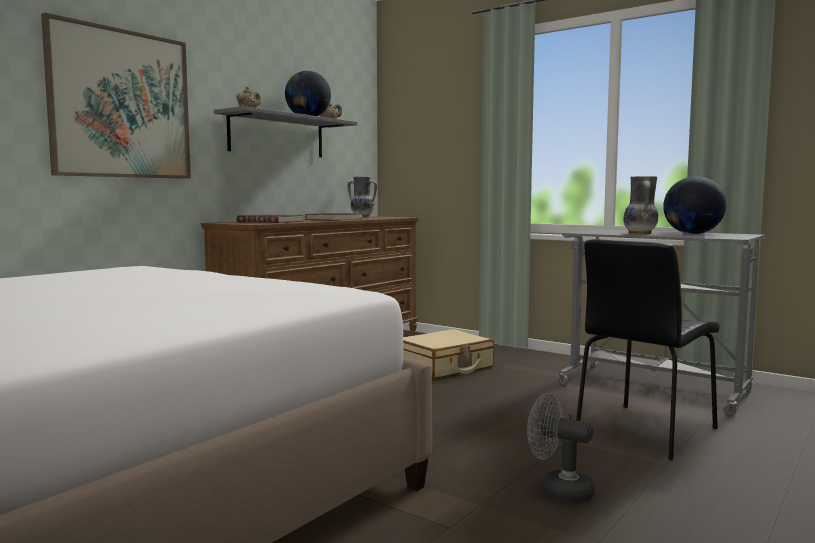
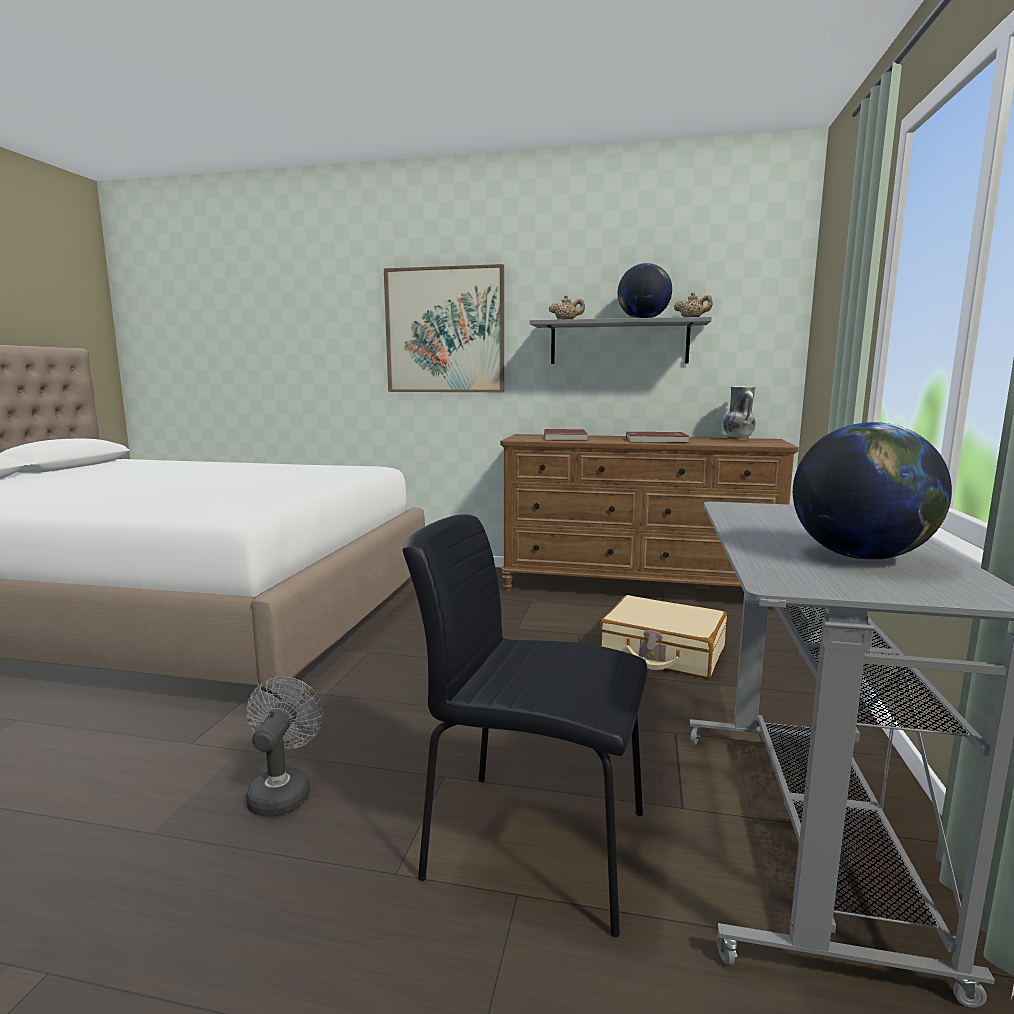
camera: 65 degrees right, 5 degrees up
vase [623,176,658,235] -> none

